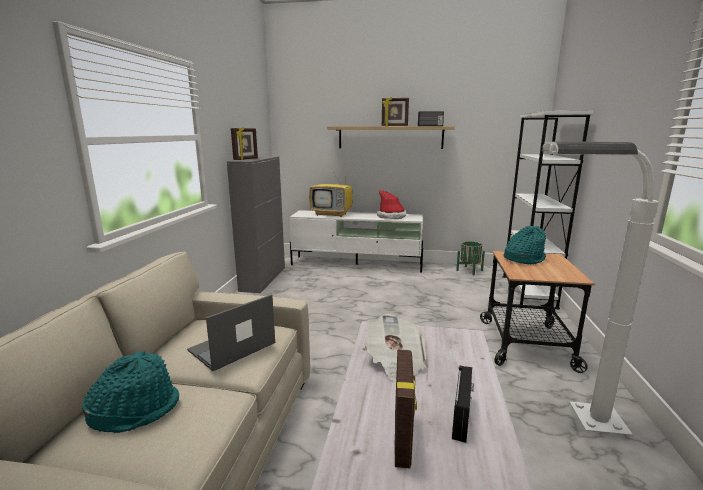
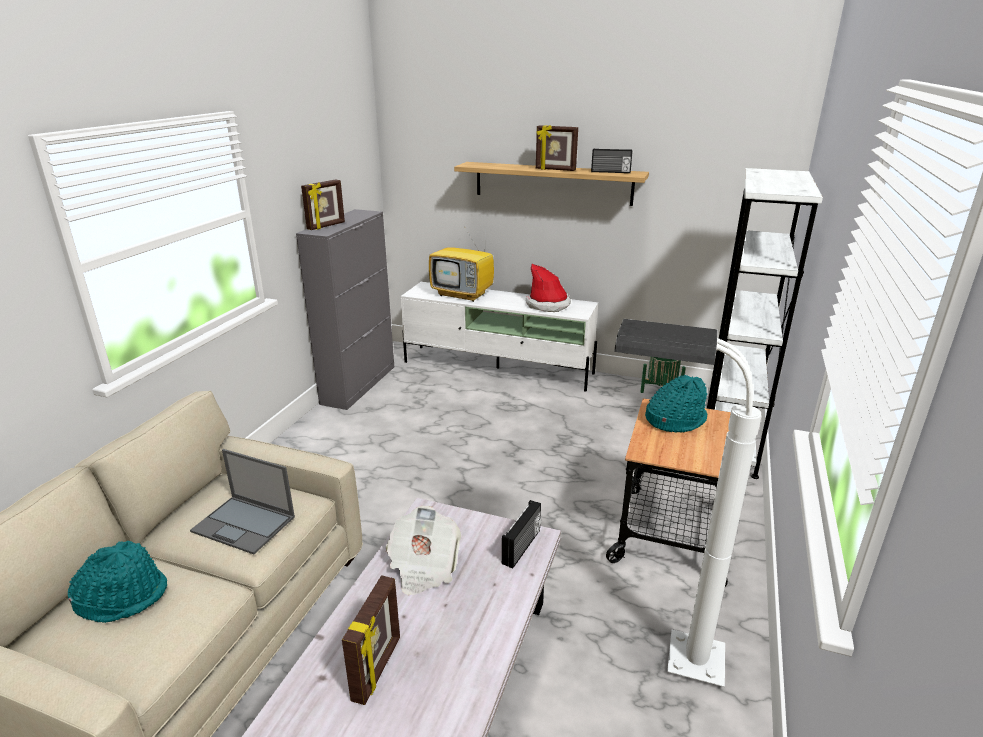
camera: 10 degrees right, 10 degrees up
laptop [187,294,275,371] -> laptop turned 120 degrees counterclockwise [190,449,295,554]
radio [452,366,474,443] -> radio moved to [502,500,541,569]

